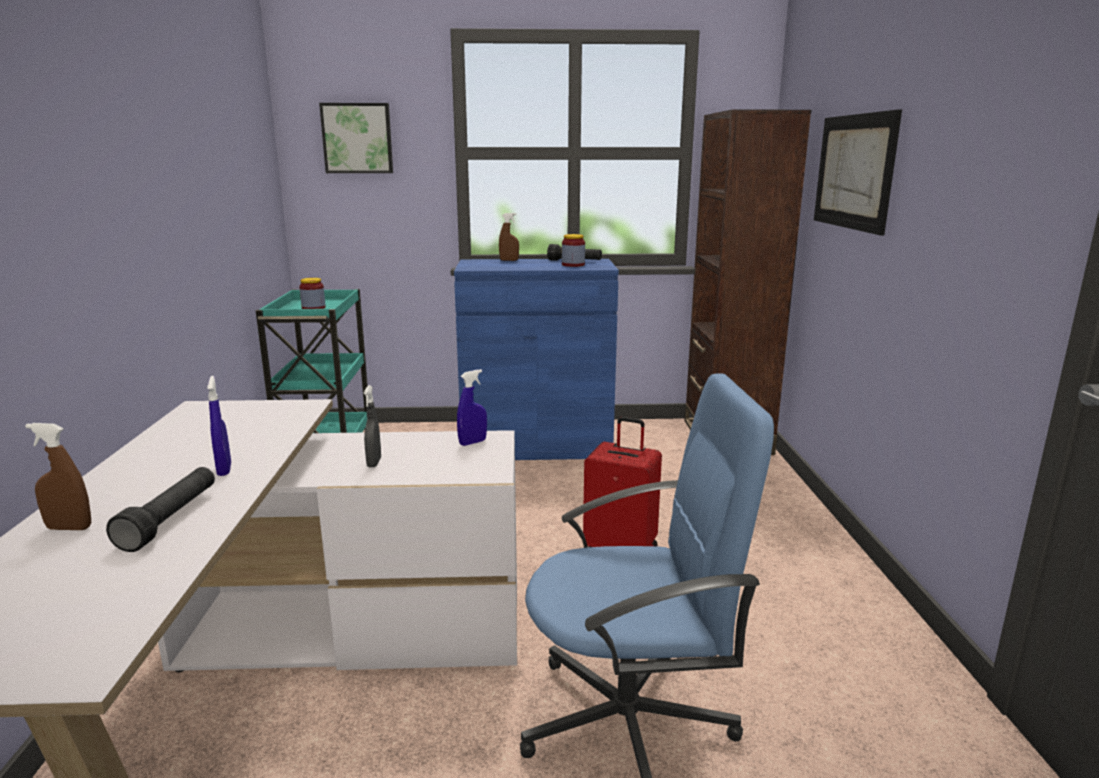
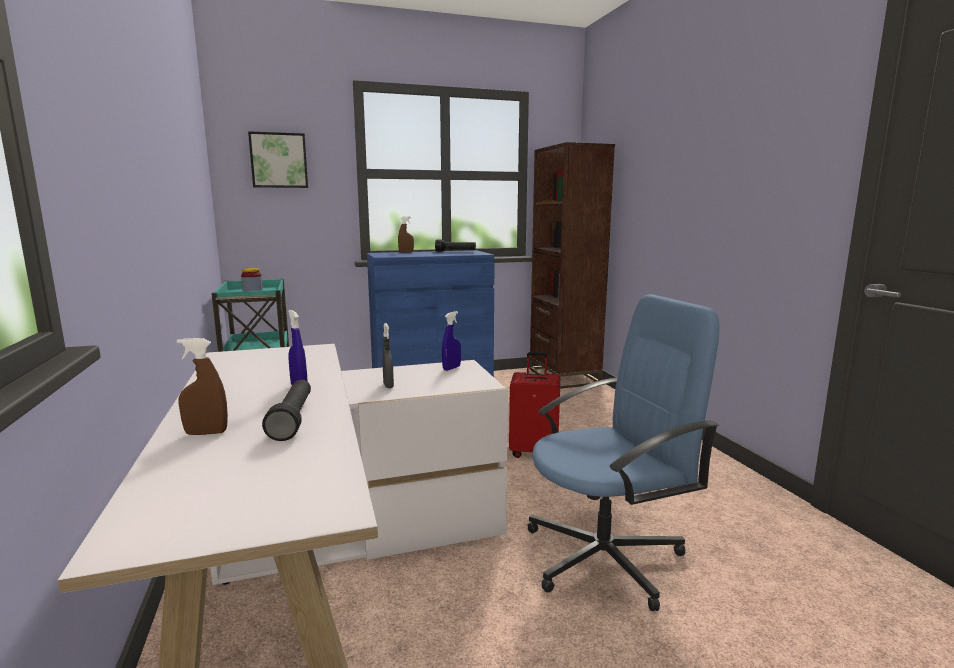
camera: 15 degrees left, 5 degrees down
jar [562,234,585,267] -> none
picture [814,109,902,236] -> none

